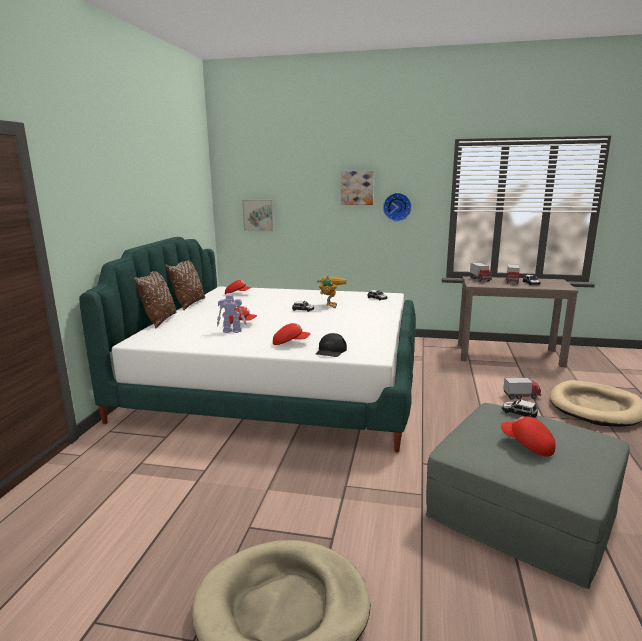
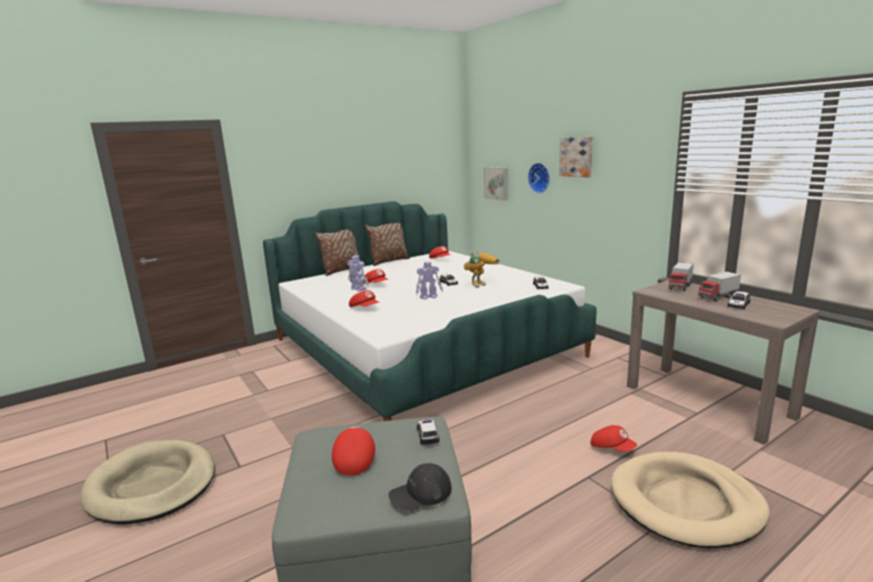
camera: 45 degrees right, 0 degrees up
black cap [316,333,347,357] -> black cap moved to [388,463,451,512]
wall clock [383,193,412,222] -> wall clock moved to [528,163,550,193]
toy truck [503,378,541,400] -> red cap [591,425,637,452]
none -> toy robot [416,261,443,300]

